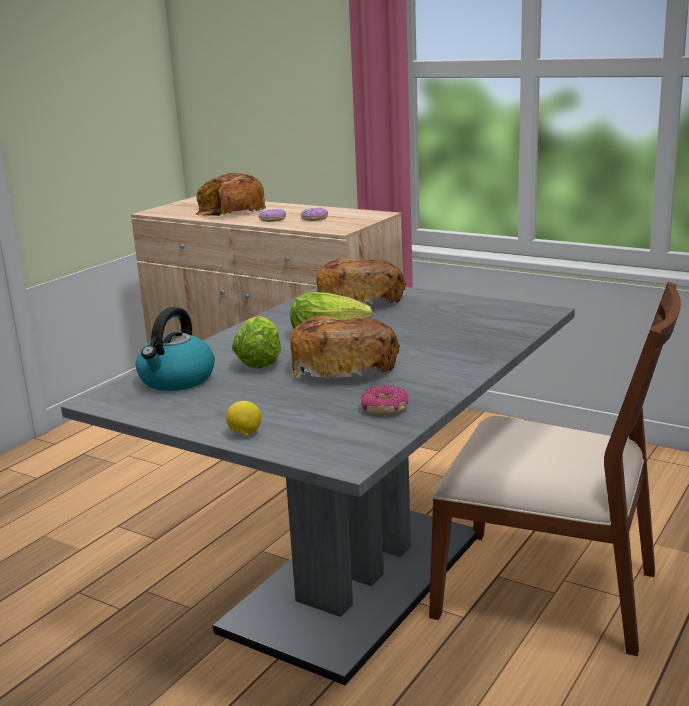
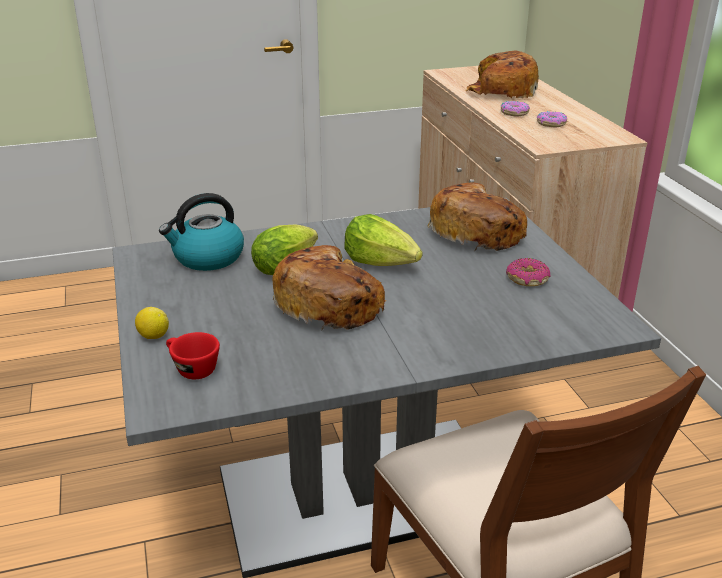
camera: 40 degrees right, 10 degrees up
donut [361,385,409,415] -> donut moved to [506,258,551,286]
none -> red cup [166,332,220,379]

